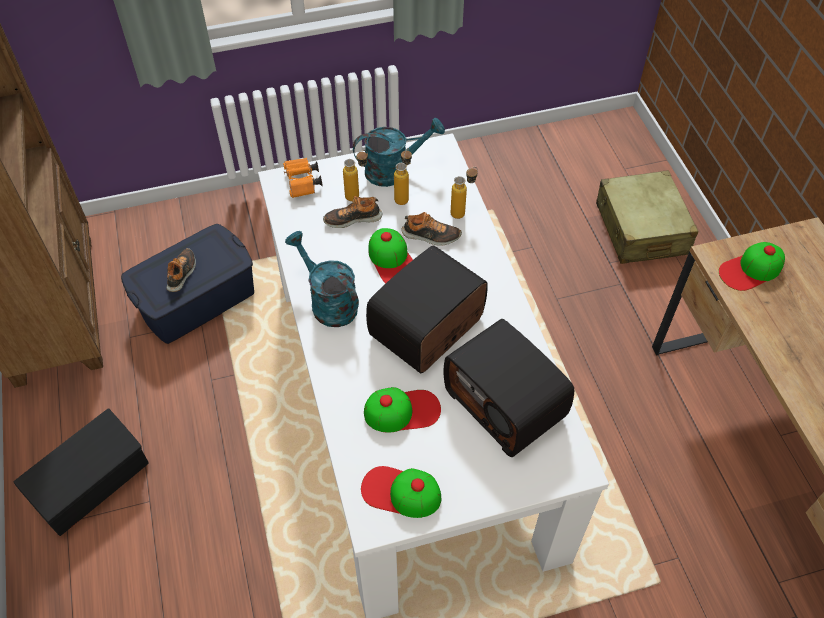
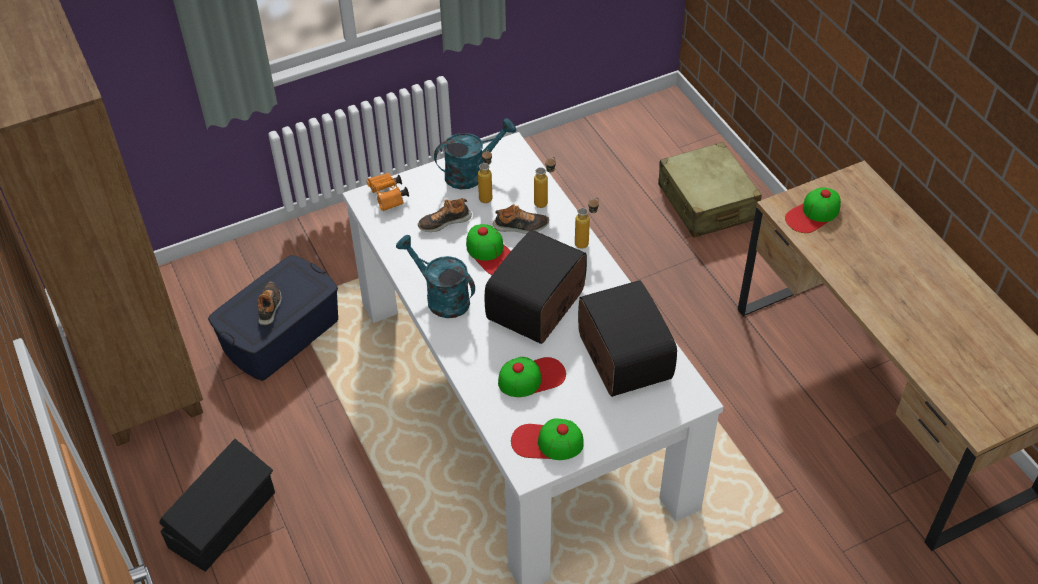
camera: 10 degrees left, 5 degrees down
bottle [343,150,368,201] -> bottle moved to [575,198,599,249]
radio [444,319,574,457] -> radio turned 150 degrees counterclockwise [578,280,677,397]

